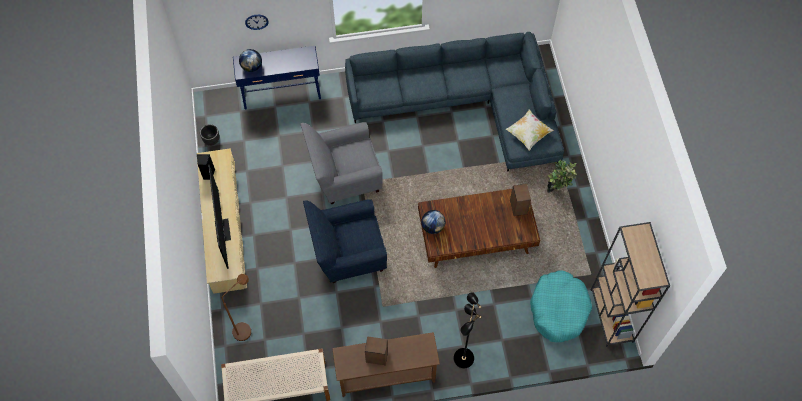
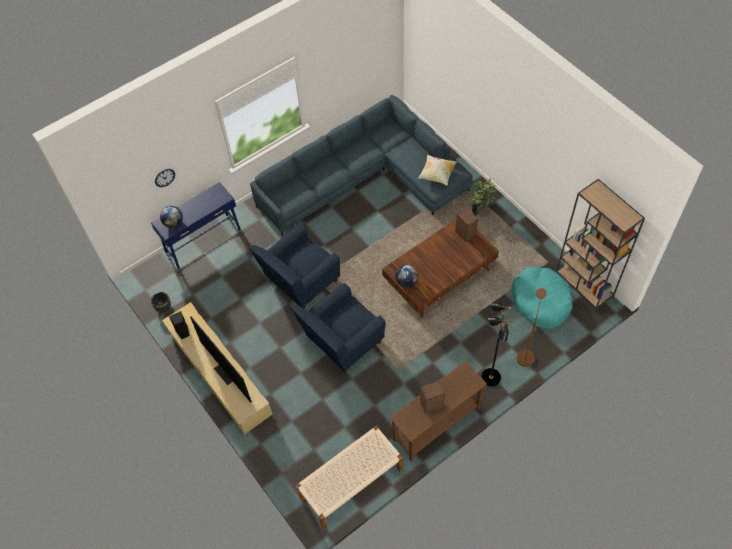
camera: 25 degrees left, 5 degrees down
brown floor lamp [222,274,251,341] -> brown floor lamp moved to [517,288,547,367]
grey armchair [301,122,383,204] -> blue armchair [249,224,340,309]

